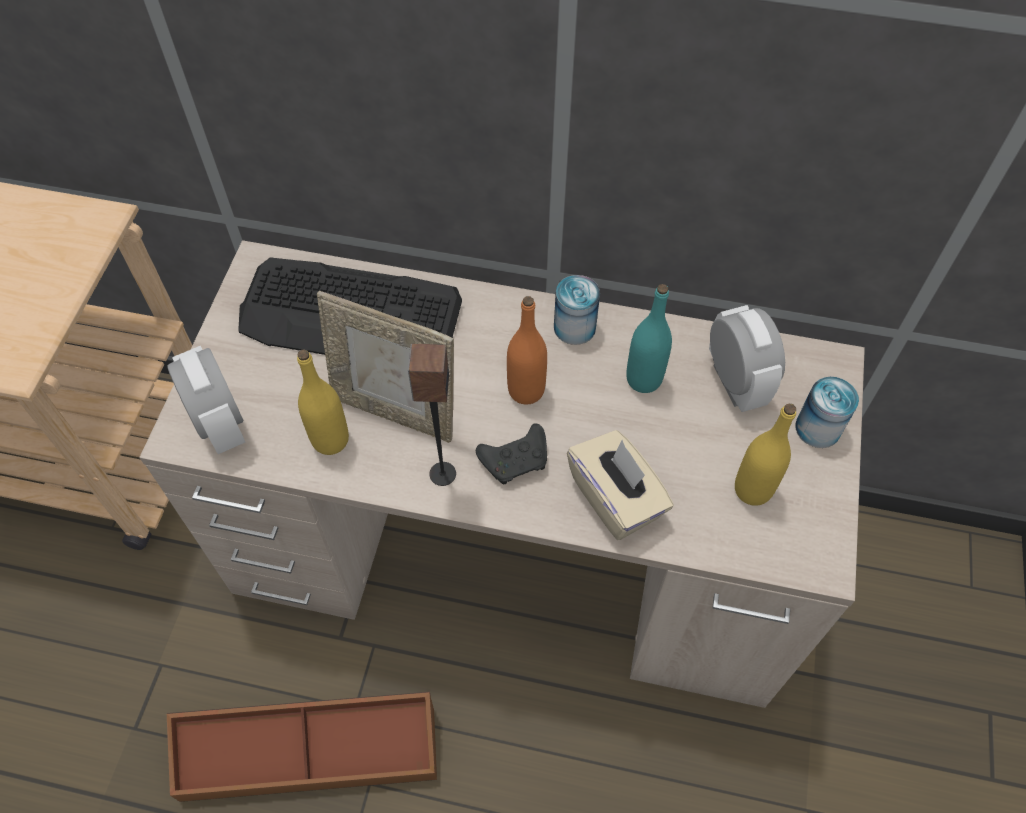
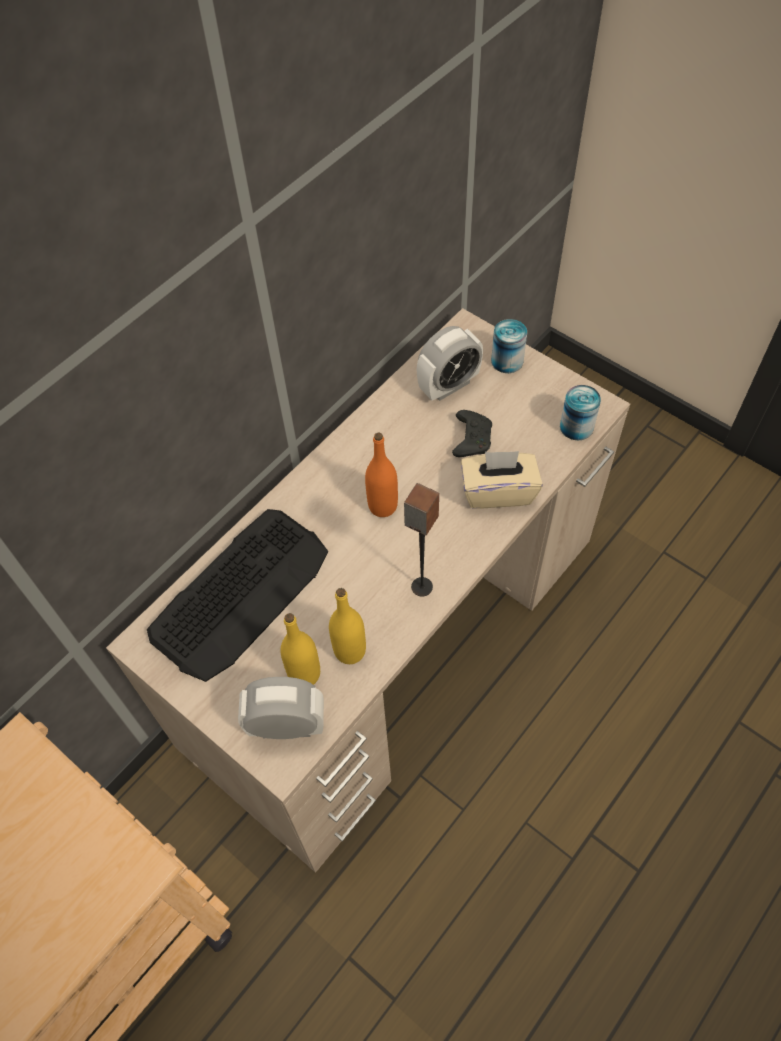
camera: 60 degrees left, 0 degrees up
brown storage box [167,692,437,802] -> none
picture frame [317,291,454,443] -> none
black game controller [476,424,547,485] -> black game controller moved to [452,410,492,457]
can [554,275,600,345] -> can moved to [560,385,601,440]
turquoise bottle [626,284,672,393] -> none
alarm clock [709,305,785,412] -> alarm clock turned 135 degrees clockwise [417,326,483,401]
yellow bottle [735,404,796,506] -> yellow bottle moved to [280,613,320,685]

